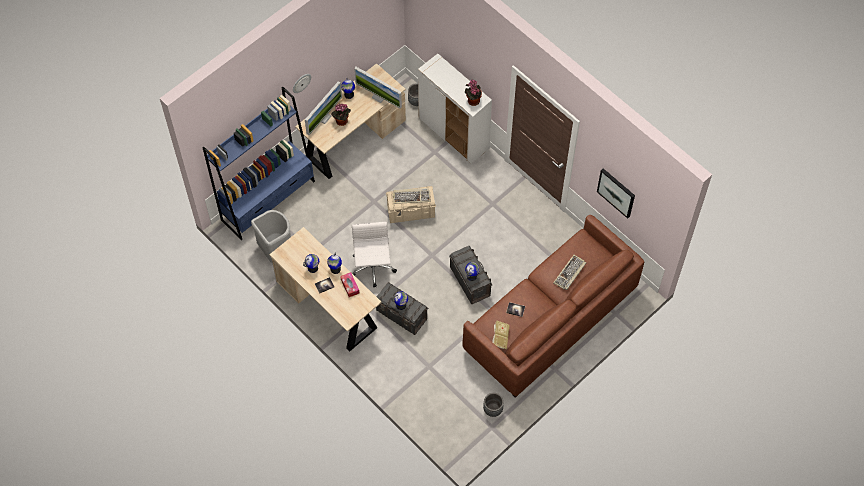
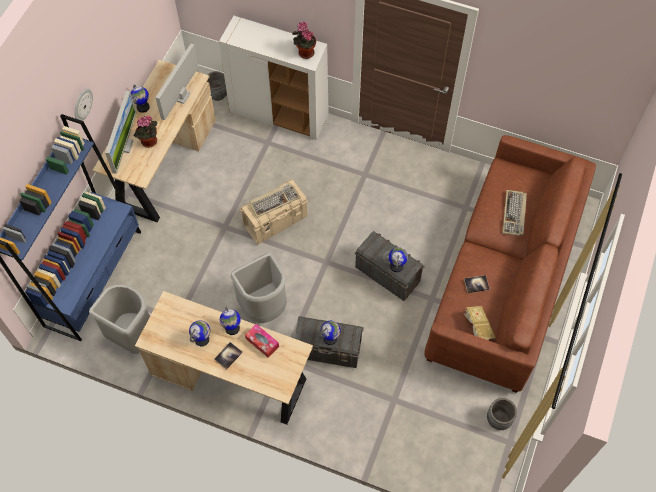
camera: 25 degrees left, 0 degrees up
white office chair [352,222,397,287] -> grey trash can [230,253,287,323]
monitor [354,67,402,109] -> monitor turned 105 degrees clockwise [155,44,198,120]
picture [597,169,635,219] -> none

